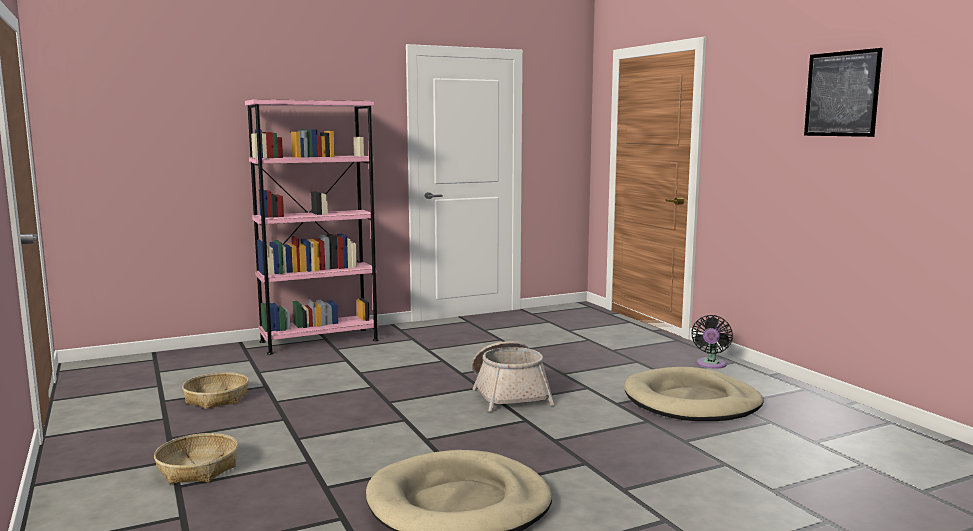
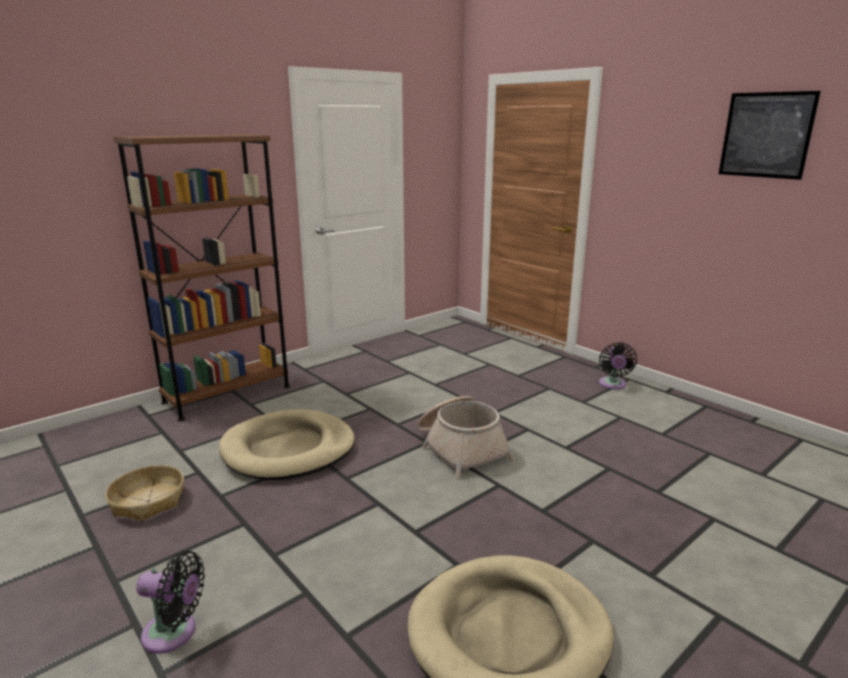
camera: 15 degrees left, 10 degrees up
basket [154,433,238,484] -> black fan [136,551,205,654]
pink bookcase [245,99,379,355] -> brown bookcase [113,134,290,421]
beige dog bed [624,367,763,421] -> beige dog bed moved to [219,409,355,480]

